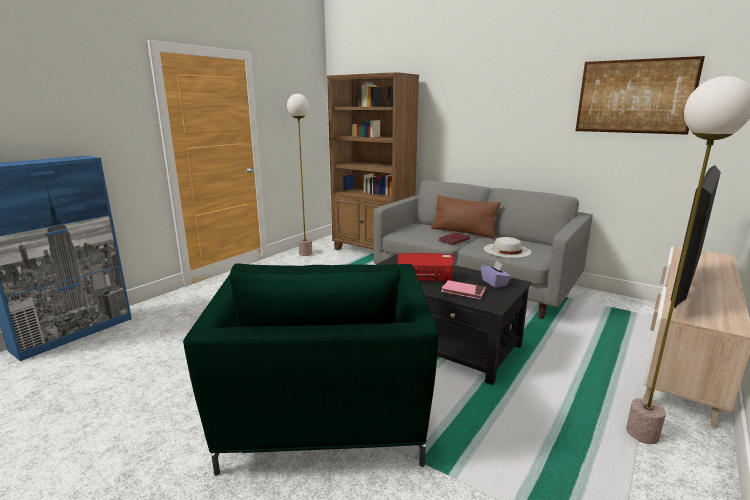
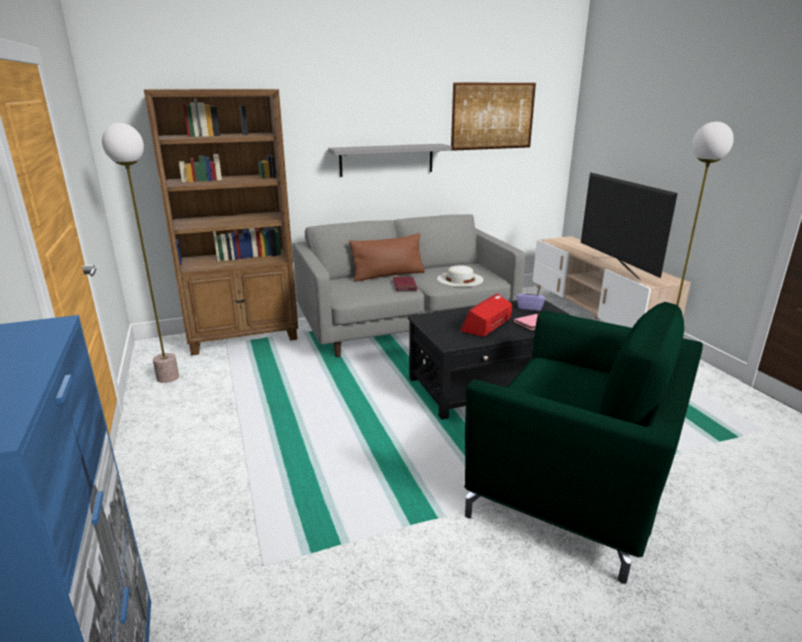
camera: 55 degrees left, 5 degrees up
none -> grey shelf [328,144,452,177]

